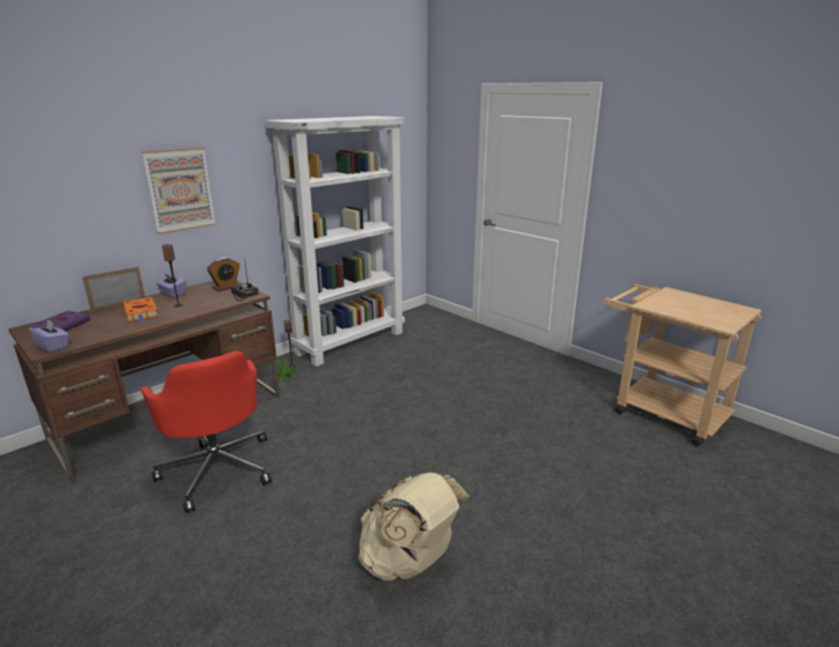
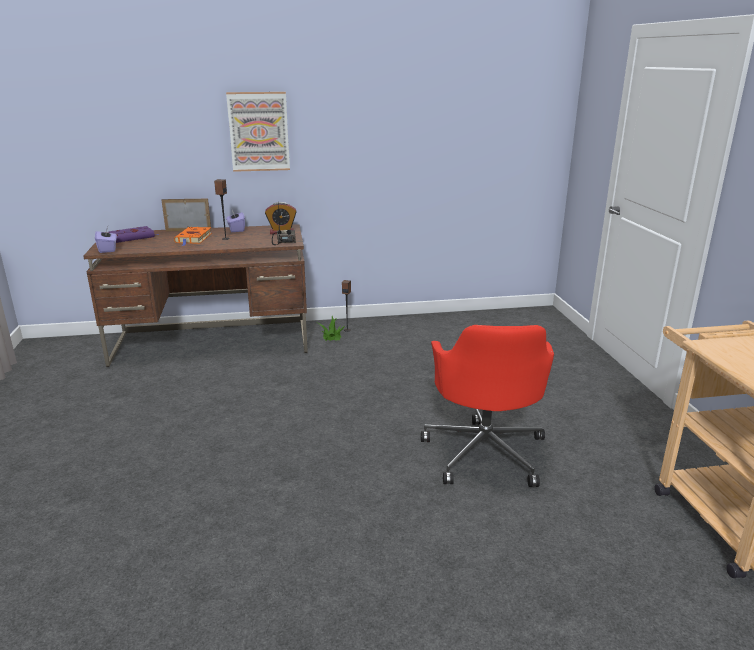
camera: 35 degrees right, 0 degrees up
red office chair [140,351,272,513] -> red office chair moved to [421,325,554,487]
white bookcase [265,116,405,367] -> none
beige backpack [358,472,470,581] -> none

